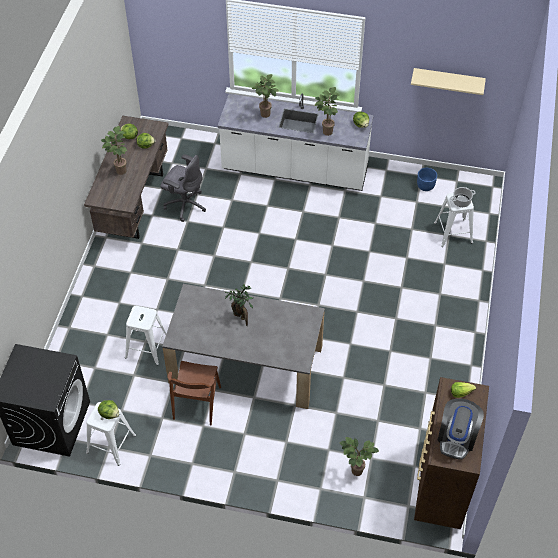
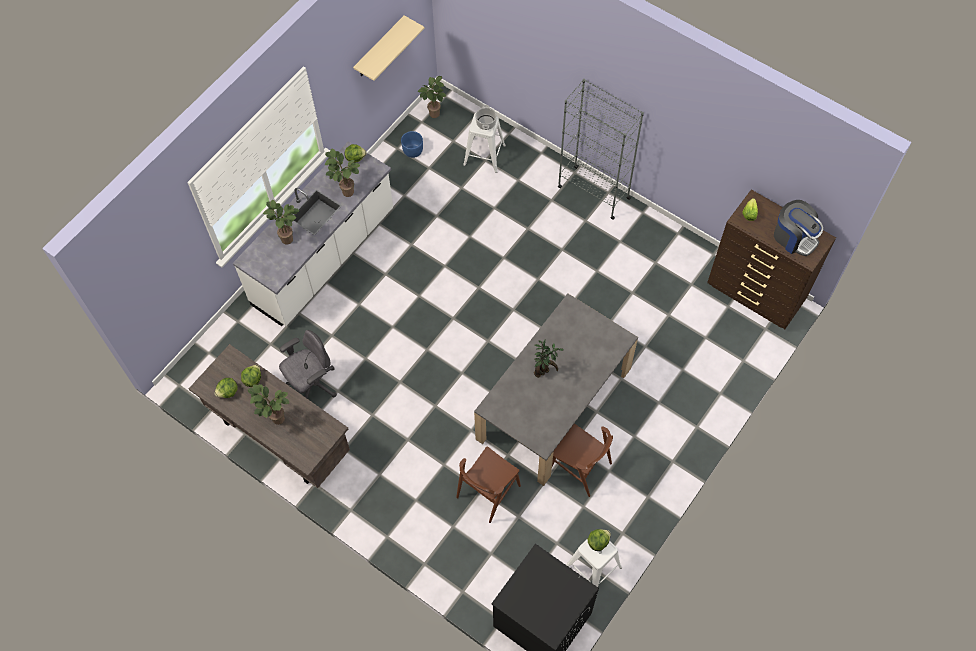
camera: 65 degrees left, 10 degrees up
white stool [125,306,167,365] -> brown chair [456,447,521,523]
potted plant [340,437,379,476] -> potted plant moved to [418,76,446,118]
none -> grey bookcase [558,79,644,220]

